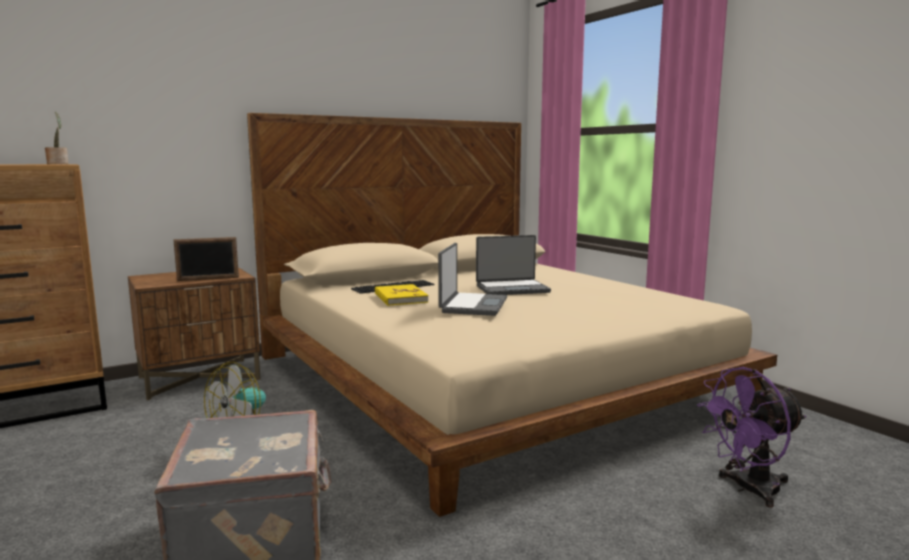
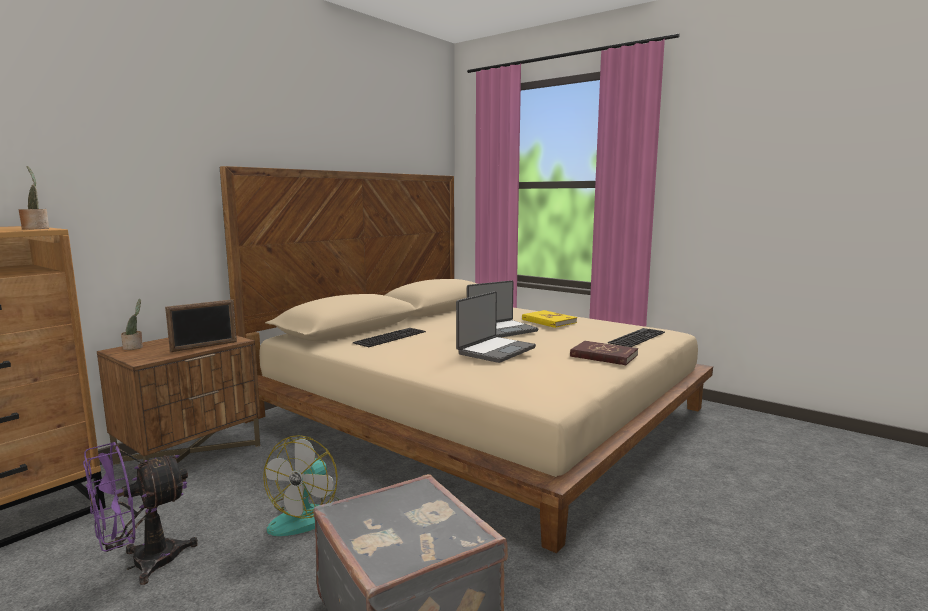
camera: 20 degrees left, 0 degrees up
yellow book [375,284,428,306] -> yellow book moved to [522,310,577,328]
laptop [438,243,507,316] -> laptop turned 45 degrees clockwise [456,291,536,363]
purple fan [697,367,806,508] -> purple fan moved to [83,442,198,585]
none -> potted plant [121,299,143,350]
none -> red book [570,341,638,365]
none -> keyboard [608,328,665,347]

